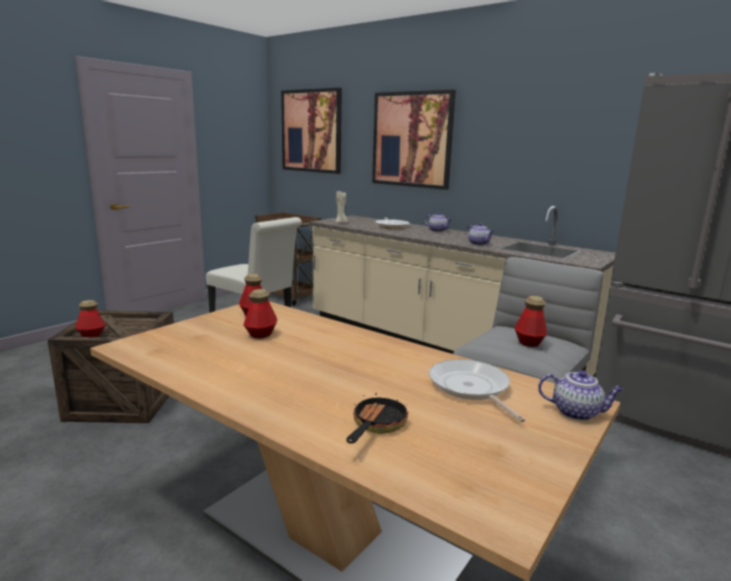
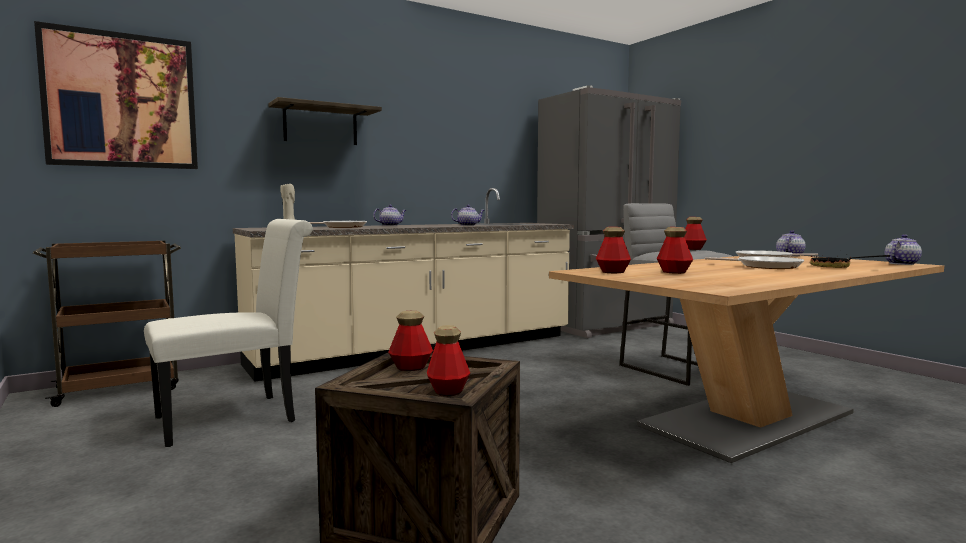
camera: 70 degrees left, 10 degrees down
picture [372,90,456,190] -> shelf [268,97,382,145]
none -> bottle [388,311,433,371]
none -> frying pan [705,256,804,269]
none -> teapot [885,234,922,265]

